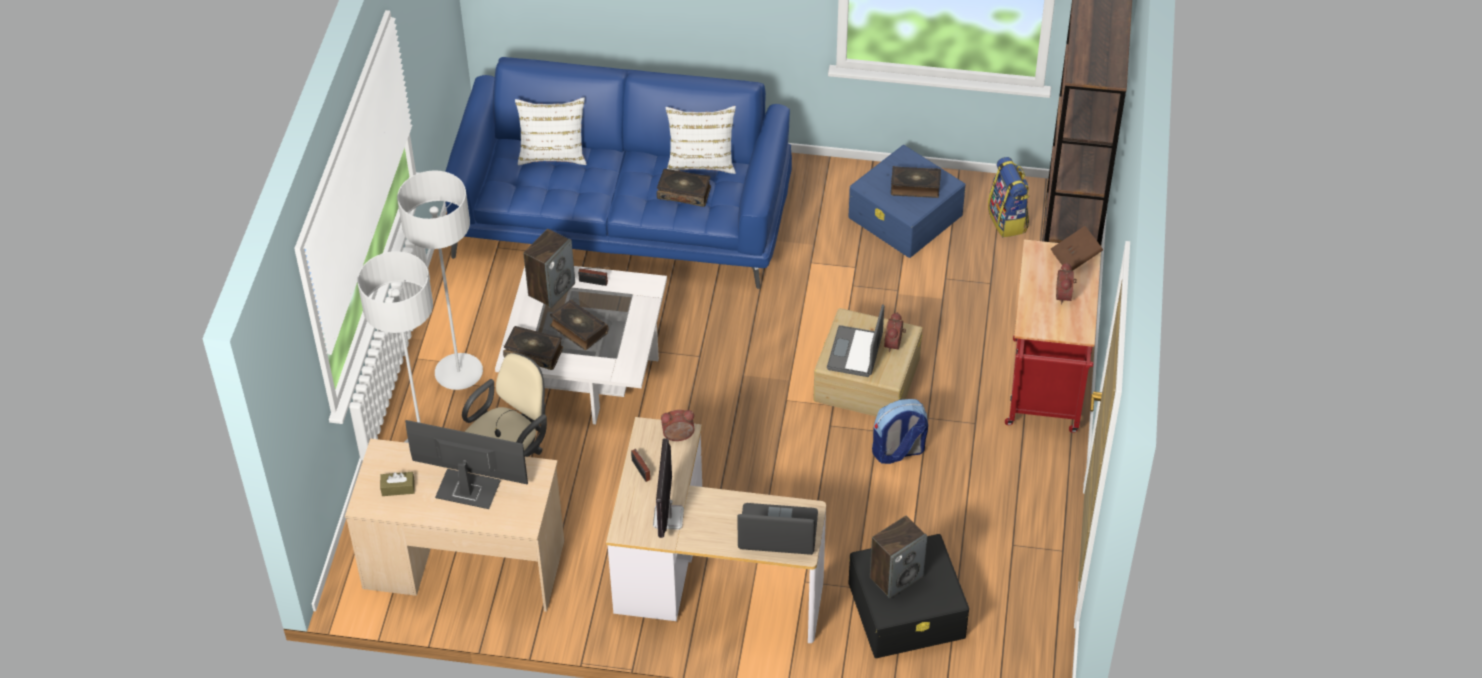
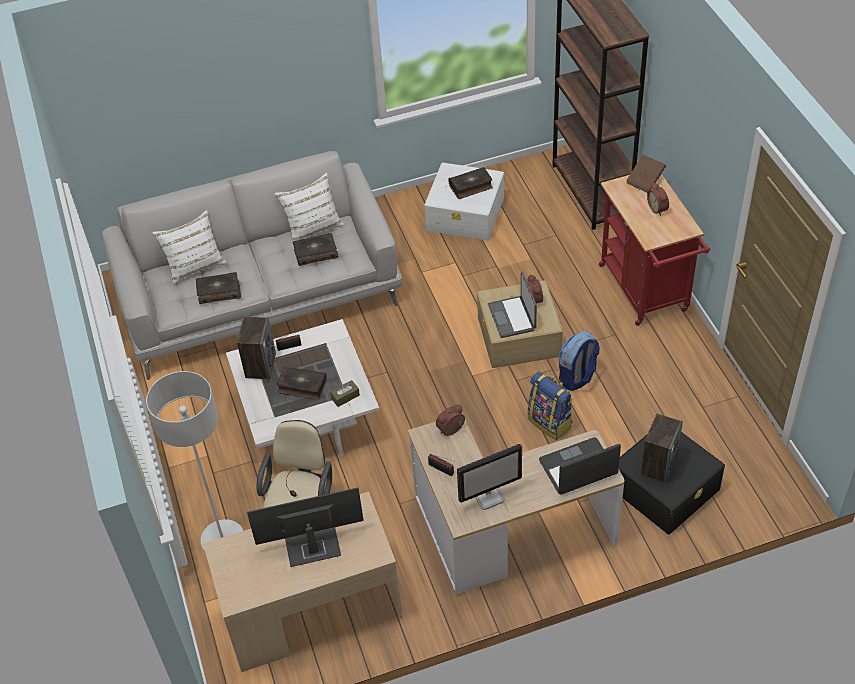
camera: 25 degrees left, 0 degrees up
brown tissue box [380,472,415,496] -> brown tissue box moved to [330,380,360,407]
grey floor lamp [397,170,483,390] -> none
blue sofa [445,57,792,289] -> grey sofa [102,151,403,380]
book [503,326,563,370] -> book moved to [196,272,241,304]
monitor [653,438,684,538] -> monitor turned 90 degrees counterclockwise [457,444,522,510]
blue storage box [849,145,966,258] -> white storage box [424,163,504,241]
backpack [988,157,1029,238] -> backpack moved to [528,372,573,440]

